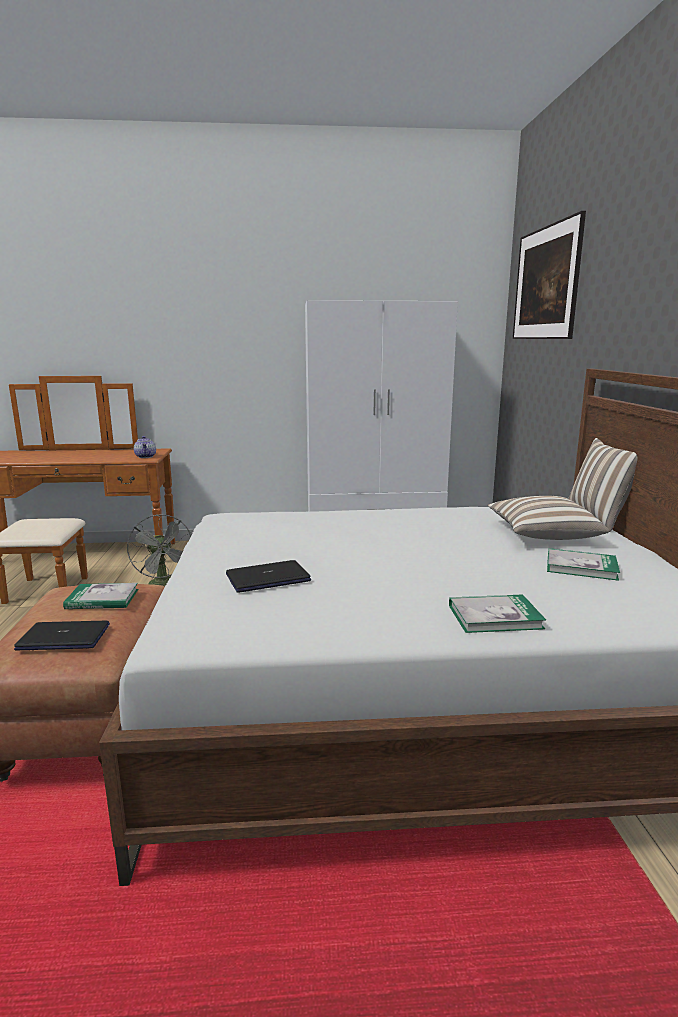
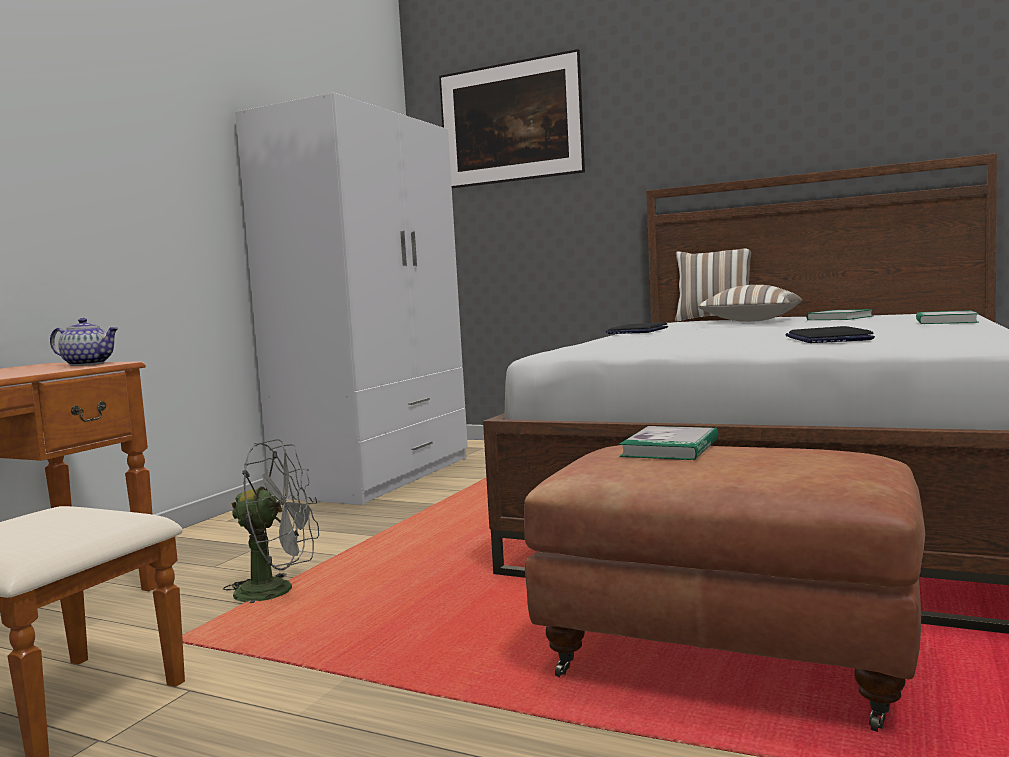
camera: 60 degrees left, 10 degrees down
laptop [14,621,110,650] -> laptop moved to [606,322,668,334]

